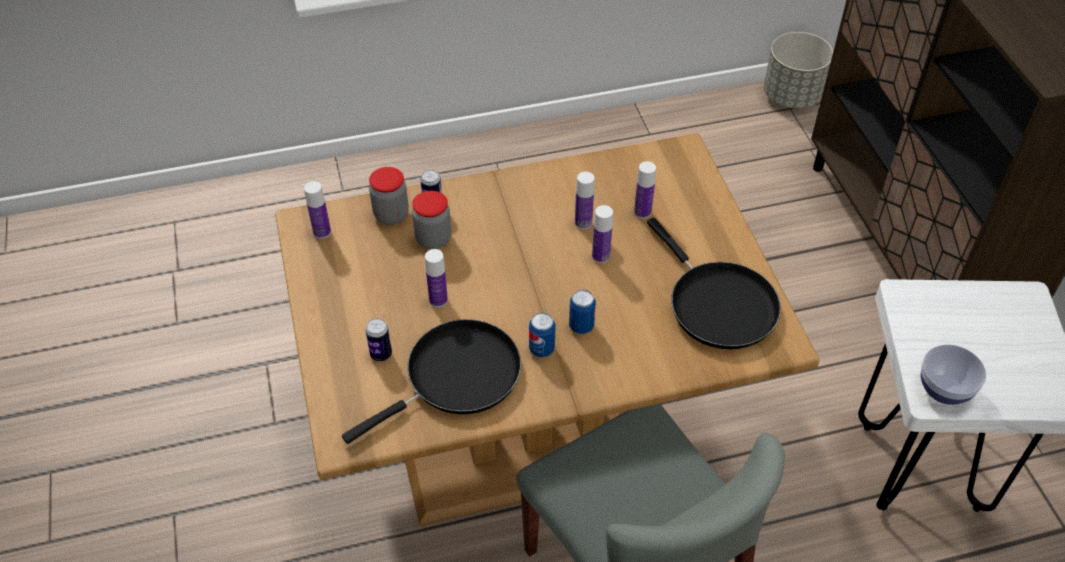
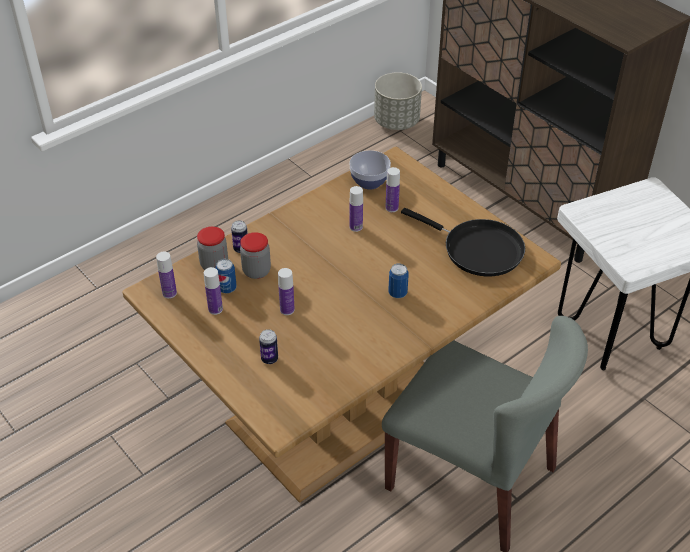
camera: 25 degrees left, 5 degrees down
black frying pan [342,319,521,444] -> none
can [529,312,555,357] -> can moved to [215,259,237,293]
bottle [592,205,613,263] -> bottle moved to [204,267,223,315]
bowl [921,344,986,405] -> bowl moved to [350,150,391,189]

